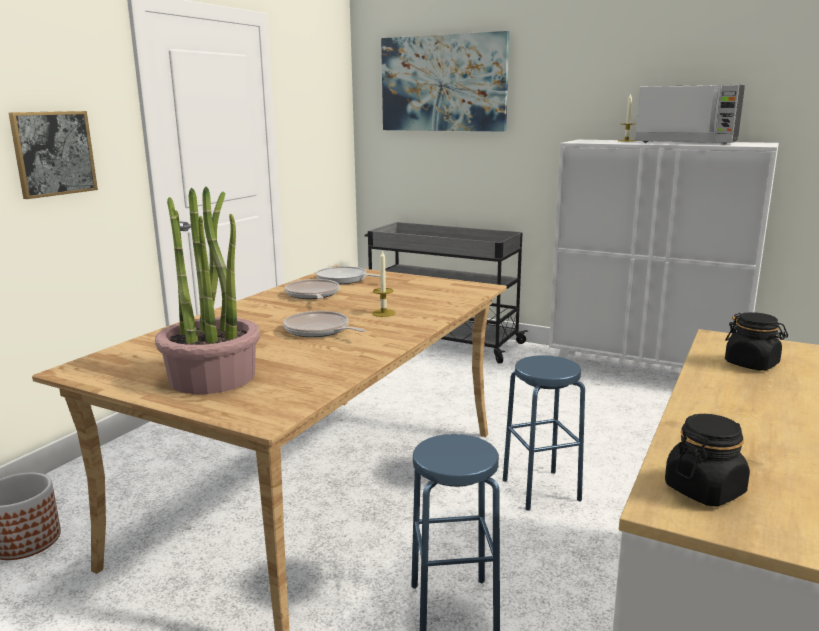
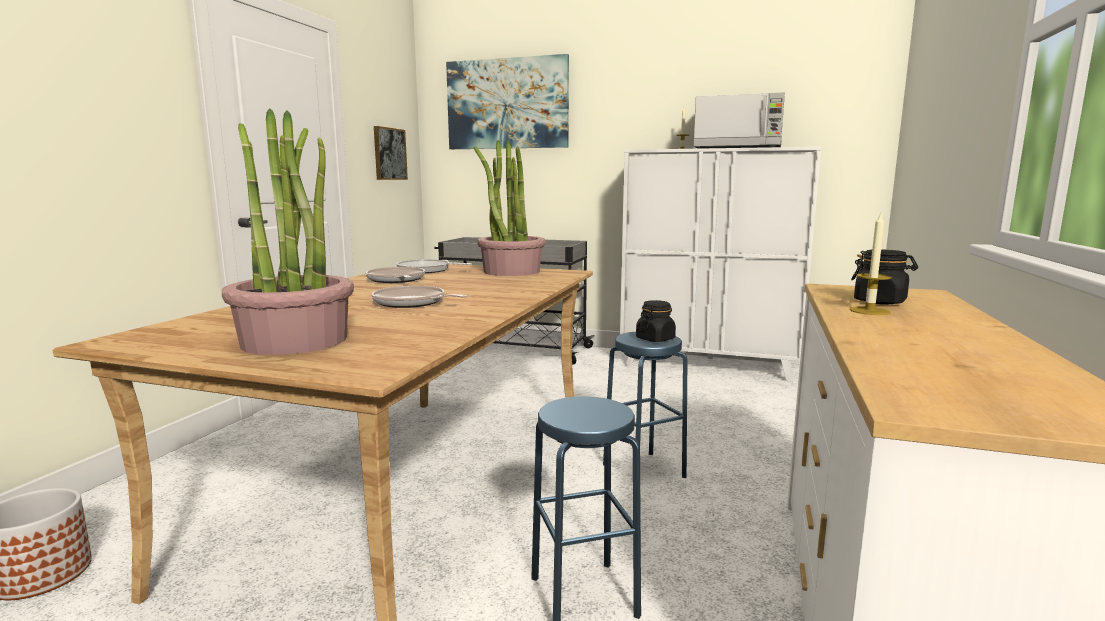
camera: 10 degrees left, 5 degrees down
picture [9,111,98,199] -> picture moved to [374,126,408,180]
candle [372,250,396,317] -> candle moved to [850,214,891,315]
black jar [665,414,750,507] -> black jar moved to [636,300,676,342]
none -> potted plant [474,140,546,276]

